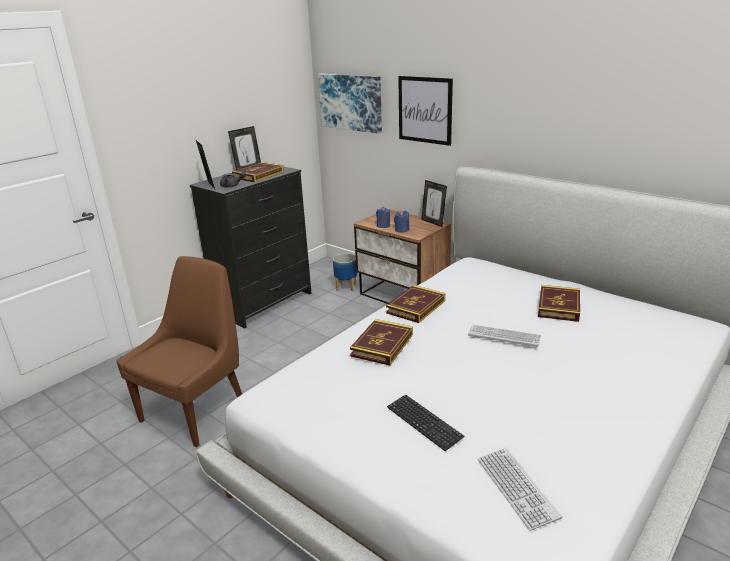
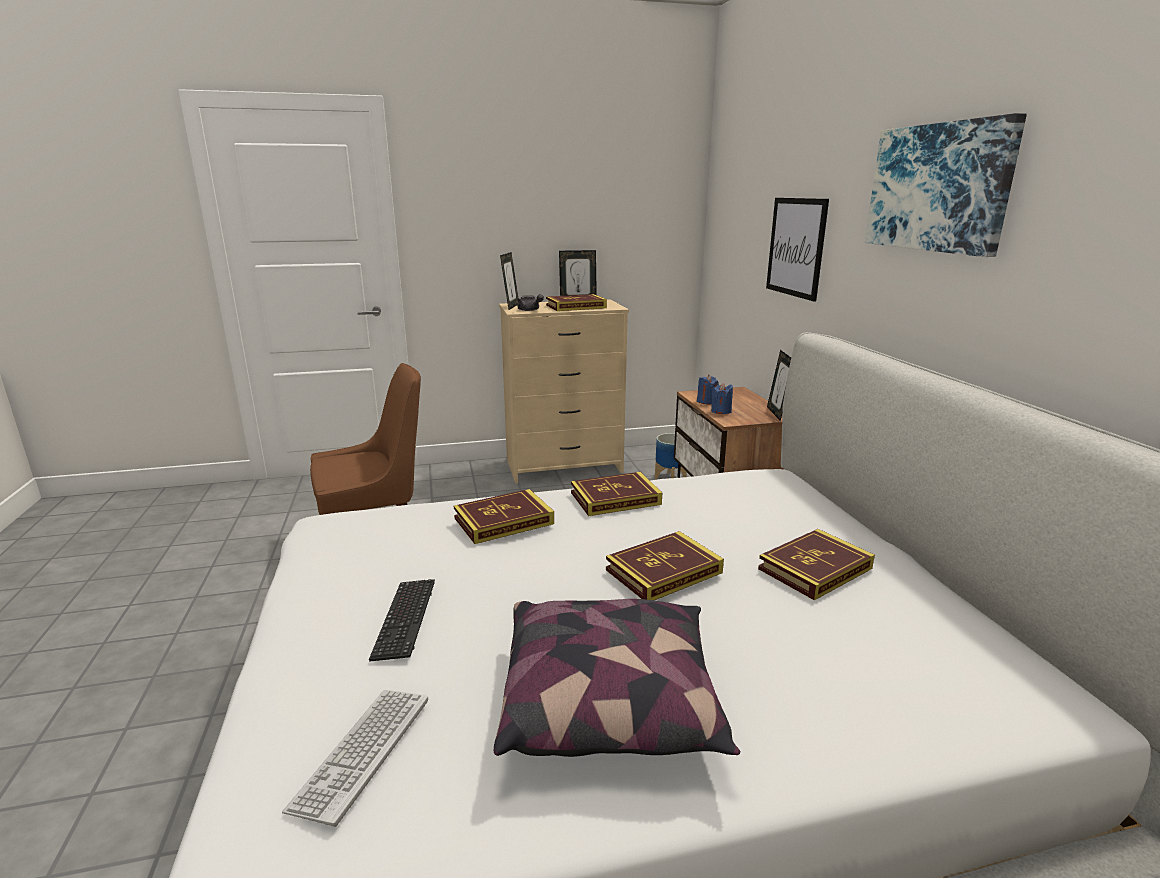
camera: 35 degrees right, 5 degrees down
black dresser [190,166,312,328] -> beige dresser [499,299,629,483]
picture [318,74,382,134] -> picture moved to [865,113,1027,257]
keyboard [468,325,541,347] -> book [606,531,724,600]
none -> pillow [494,599,741,757]

